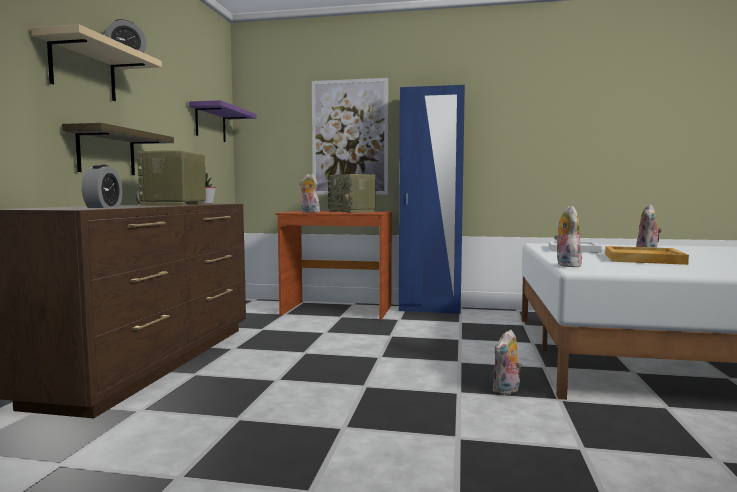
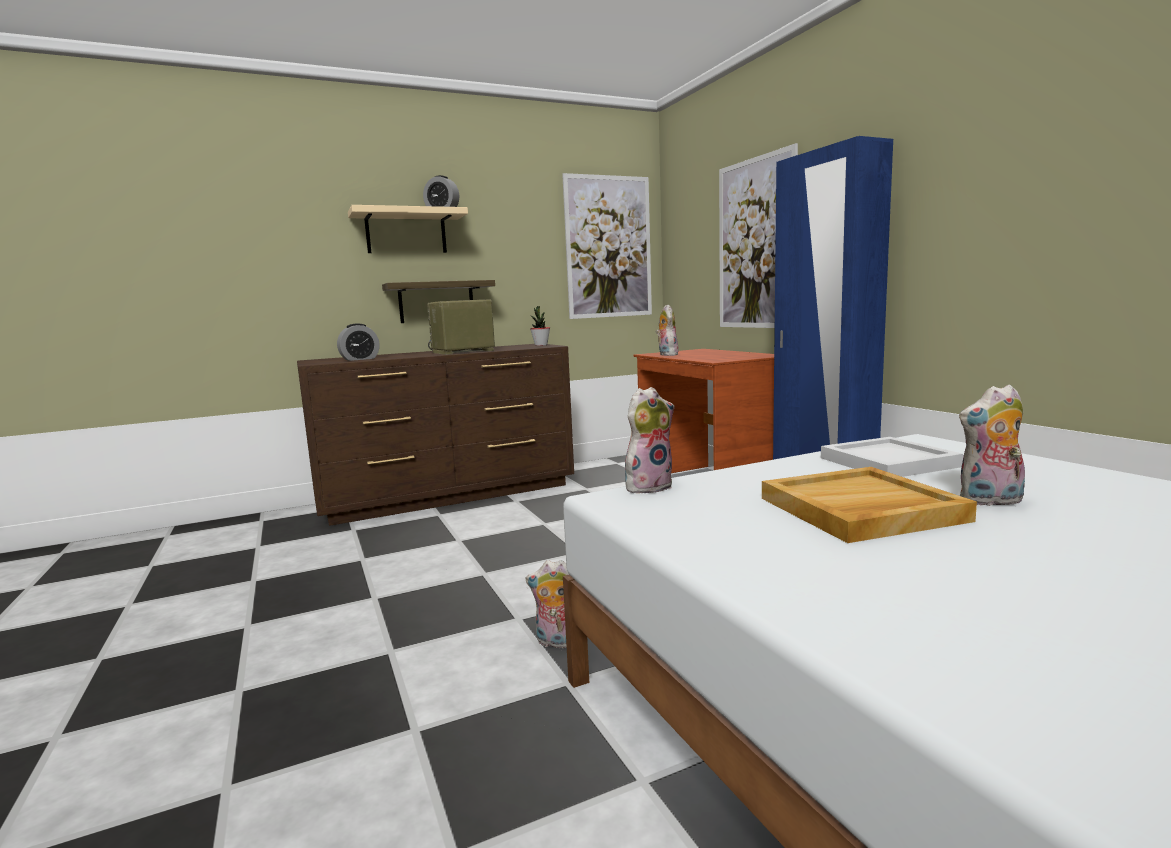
camera: 55 degrees right, 5 degrees up
purple shelf [189,100,257,142] -> picture [562,173,652,319]
radio [328,174,376,213] -> none

